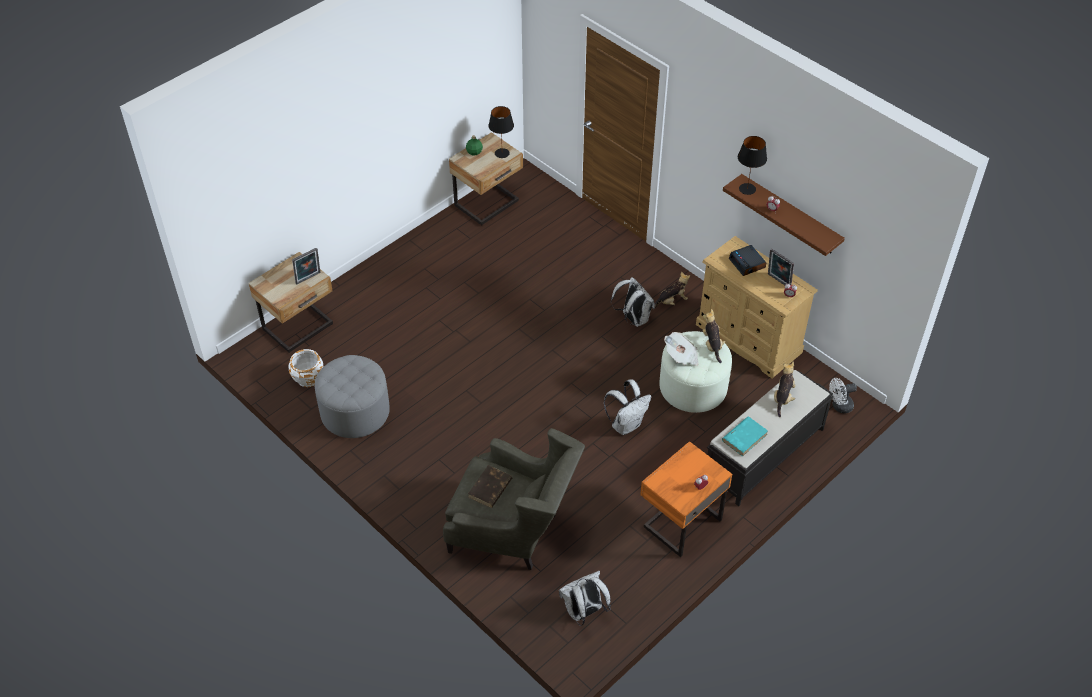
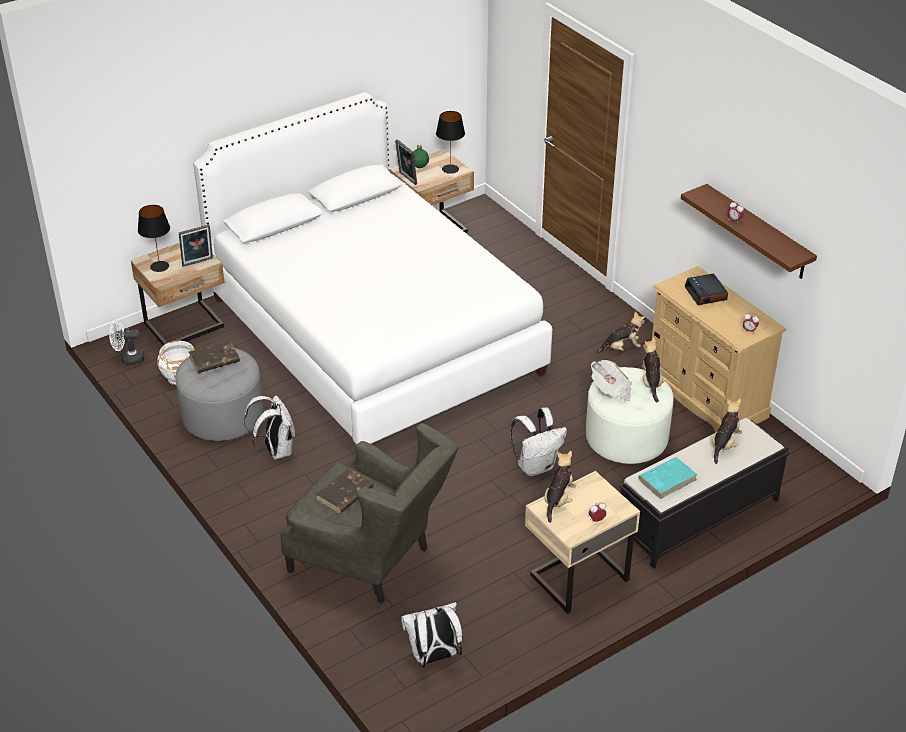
camera: 10 degrees right, 10 degrees down
white backpack [611,277,655,327] -> white backpack moved to [244,395,295,460]
orange nightstand [640,441,732,557] -> beige nightstand [525,471,640,614]
black table lamp [738,136,767,195] -> black table lamp moved to [138,205,170,272]
picture frame [768,249,794,285] -> picture frame moved to [395,139,417,185]
white fan [829,378,857,413] -> white fan moved to [109,320,145,365]
none -> brown book [189,340,240,373]
none -> white bed [193,92,552,445]
none -> plush toy [544,451,576,523]

